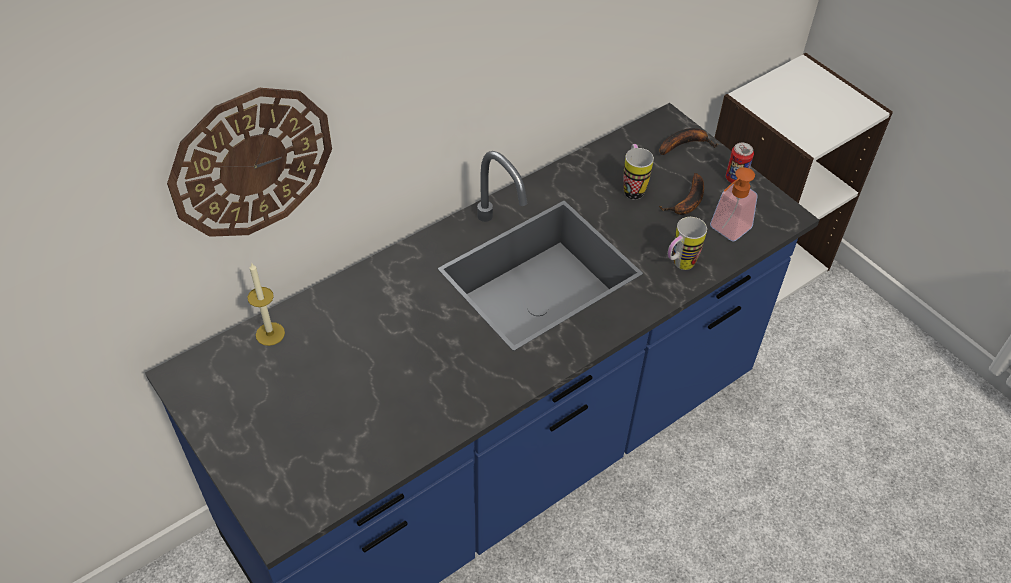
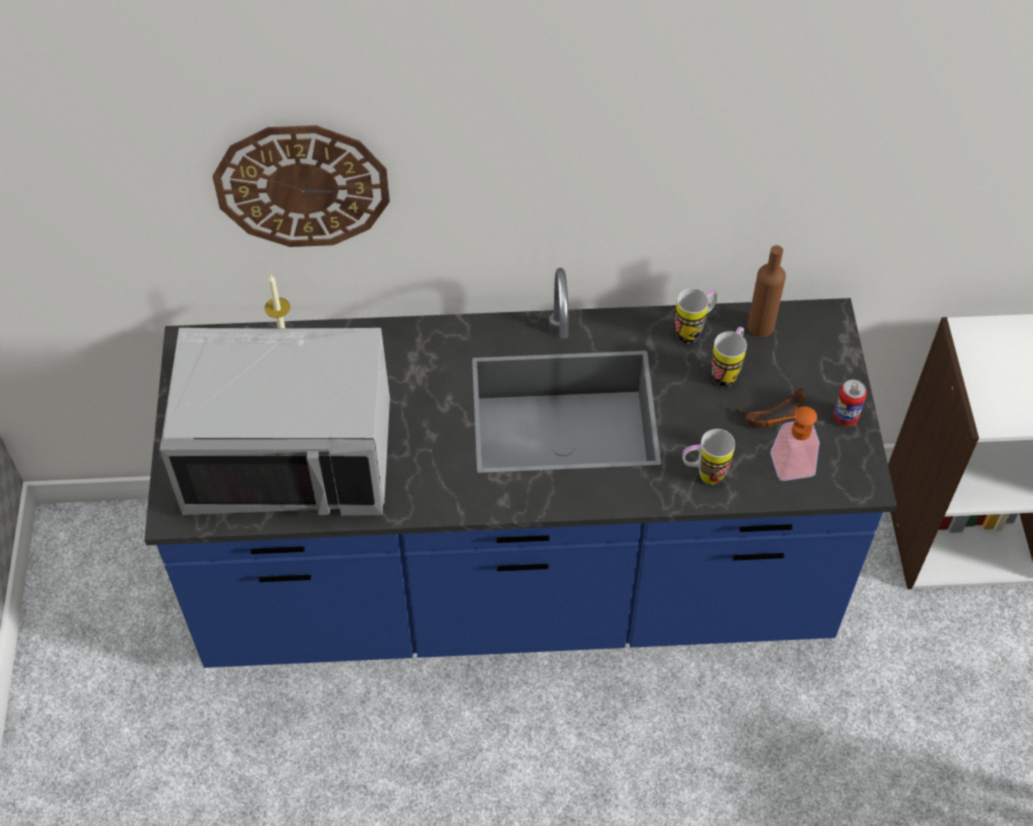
camera: 35 degrees right, 5 degrees up
banana [659,128,718,155] -> none
none -> grey microwave [160,328,390,516]
none -> mug [675,288,718,344]
none -> brown bottle [748,245,786,337]

